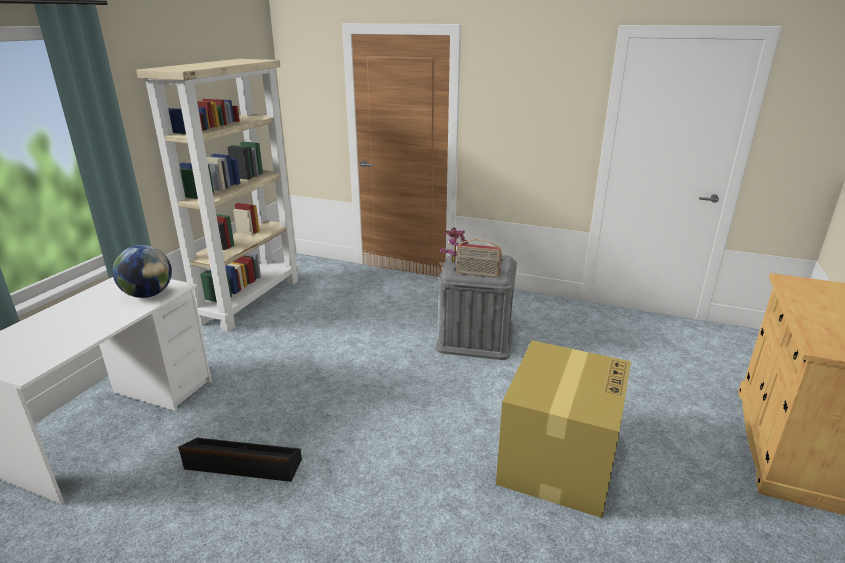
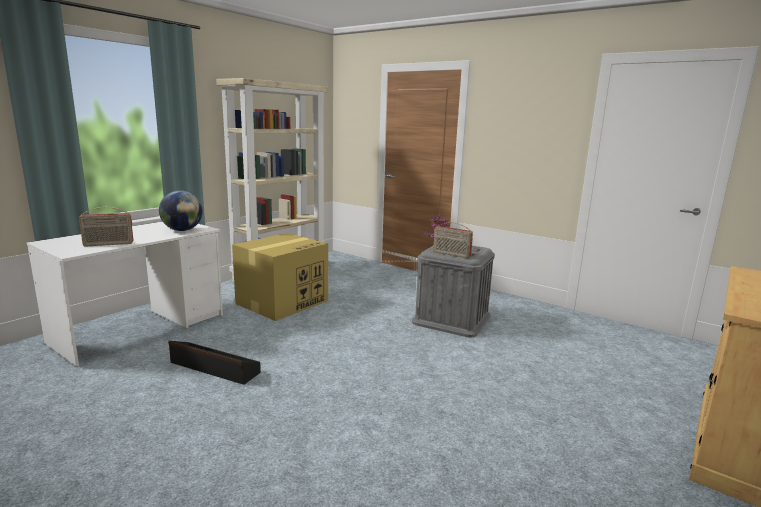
camera: 15 degrees right, 10 degrees down
cardboard box [496,340,631,518] -> cardboard box moved to [232,233,328,321]
none -> radio [79,207,133,247]

